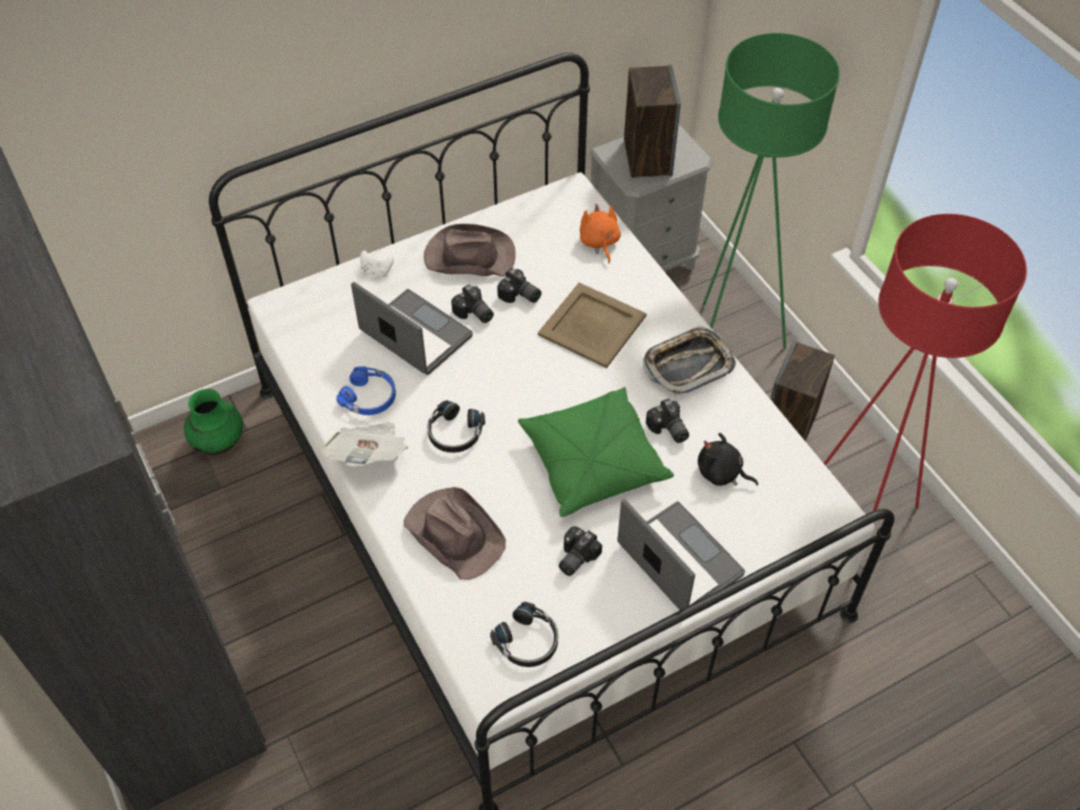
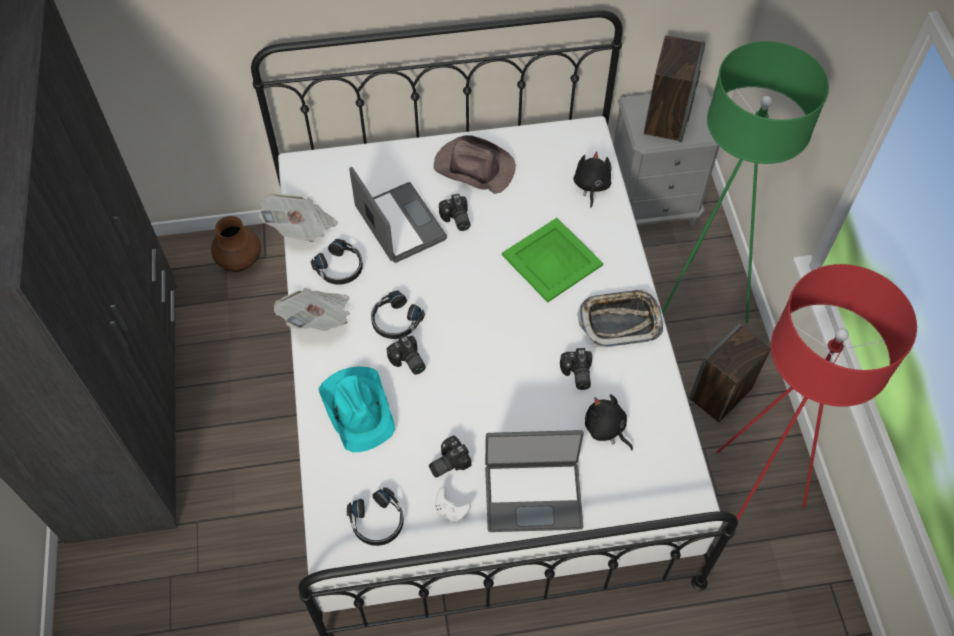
camera: 20 degrees right, 5 degrees up
green vase [184,389,243,455] -> brown vase [211,216,261,272]
blue headphones [336,366,396,415] -> black headphones [310,239,363,285]
white game controller [360,250,394,277] -> white game controller moved to [435,487,471,523]
brown hat [404,487,506,580] -> turquoise hat [319,366,395,452]
camera [497,268,541,303] -> camera moved to [387,334,426,375]
green pillow [518,387,674,517] -> none
beige tray [538,283,647,368] -> green tray [502,218,603,303]
orange plush toy [580,204,621,263] -> black plush toy [574,151,611,208]
laptop [617,499,745,610] -> laptop turned 105 degrees clockwise [485,430,584,532]
none -> newspaper [258,193,338,242]

